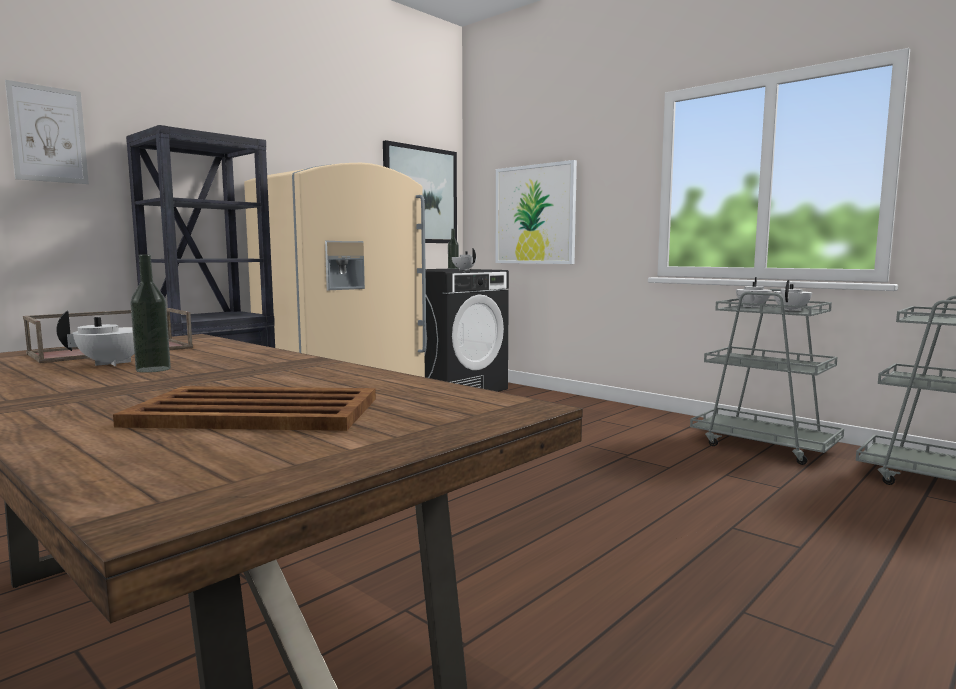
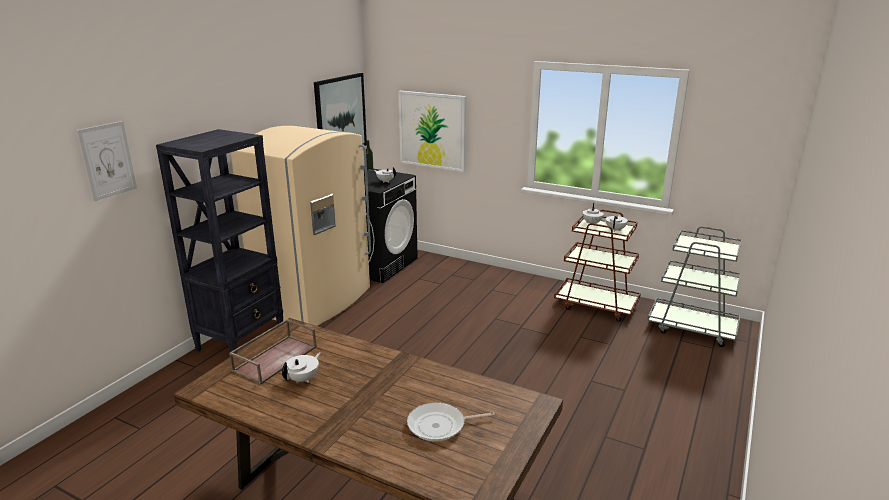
camera: 15 degrees left, 15 degrees up
brown tray [113,386,376,431] -> frying pan [407,402,495,442]
bottle [130,255,171,373] -> none
grey cart [690,289,844,465] -> brown cart [554,210,641,322]

